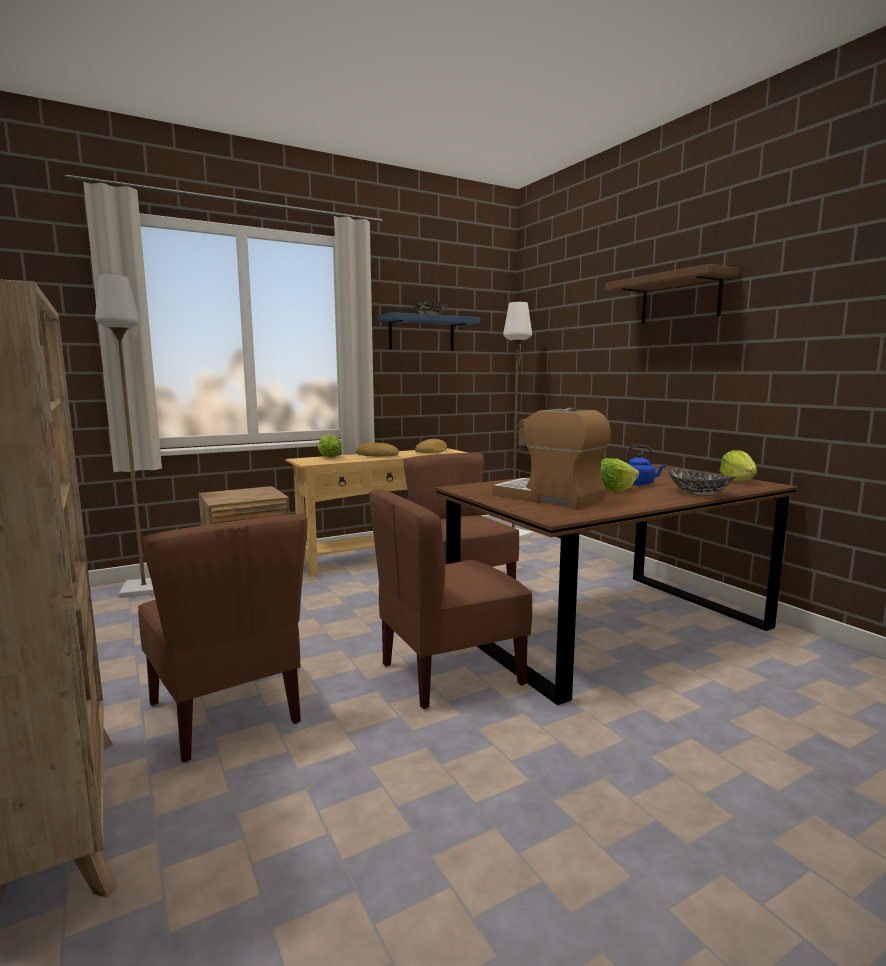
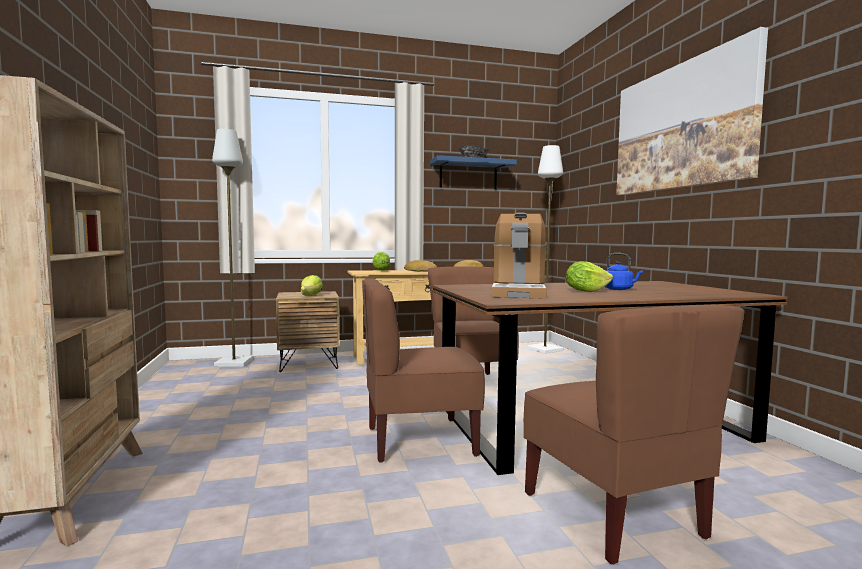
camera: 15 degrees right, 5 degrees down
brown chair [138,514,308,763] -> brown chair moved to [524,305,745,565]
coffee machine [493,408,611,509] -> coffee machine turned 135 degrees counterclockwise [491,212,547,299]
brown shelf [605,264,739,323] -> picture [616,27,768,195]
bowl [668,468,735,496] -> none
lettuce [719,450,757,482] -> lettuce moved to [301,275,323,296]

